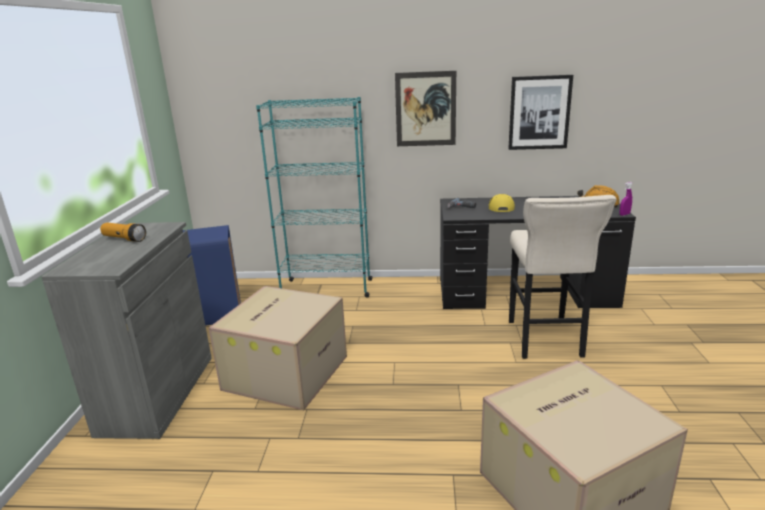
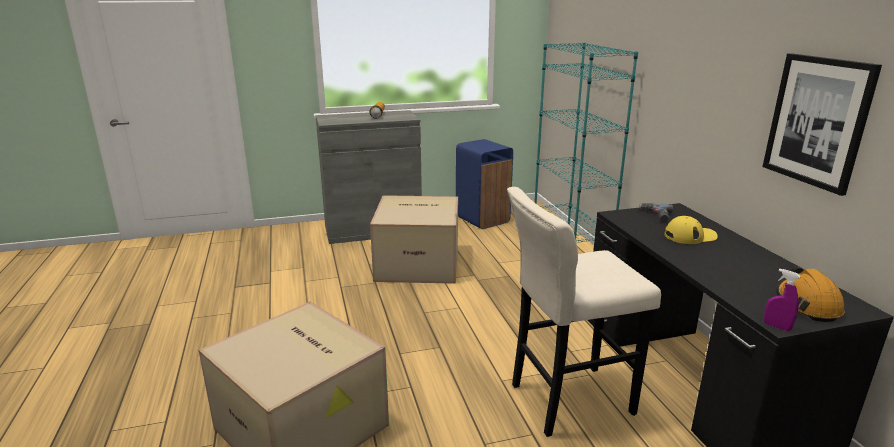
camera: 70 degrees right, 0 degrees up
picture [395,71,456,146] -> none

